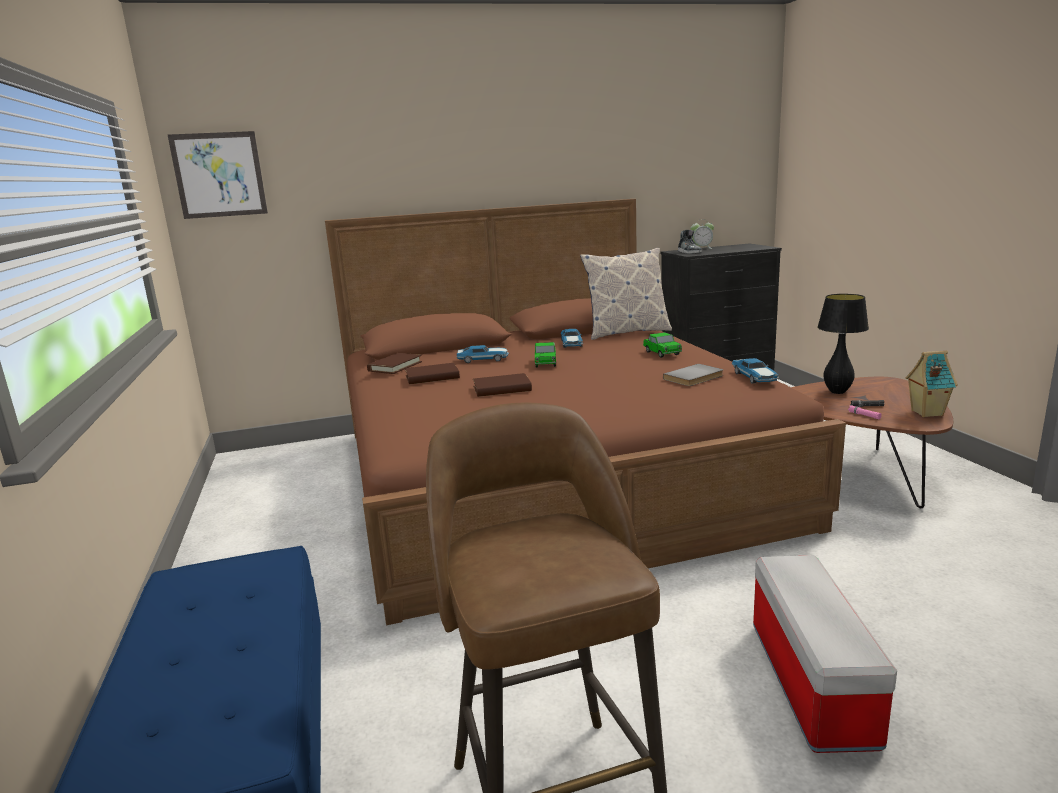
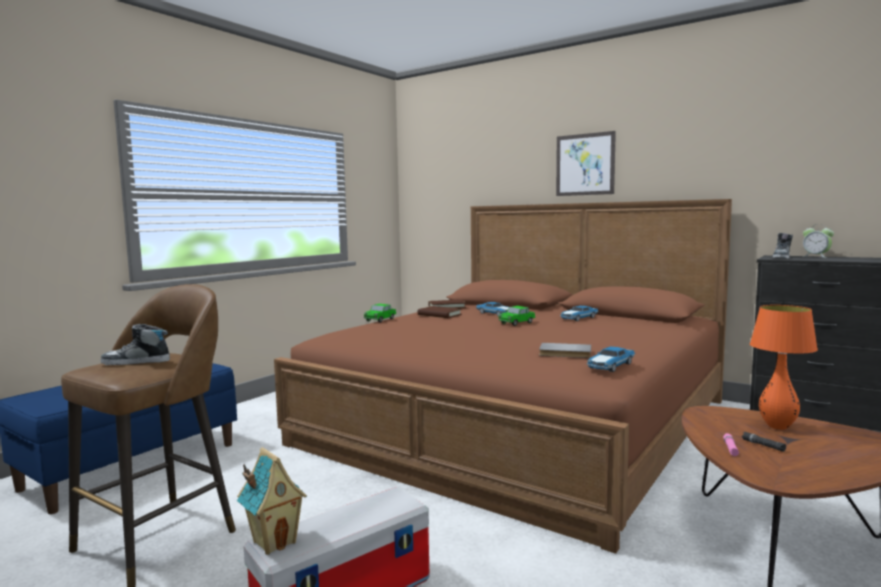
camera: 50 degrees right, 10 degrees down
picture [168,131,268,219] -> picture moved to [556,131,616,196]
brown book [473,373,532,397] -> none
pillow [580,248,672,340] -> none
toy car [643,332,682,358] -> toy car moved to [364,304,396,322]
black table lamp [817,294,869,394] -> orange table lamp [750,305,818,430]
toy house [906,351,958,417] -> toy house moved to [237,447,307,555]
none -> shoe [101,324,170,365]

